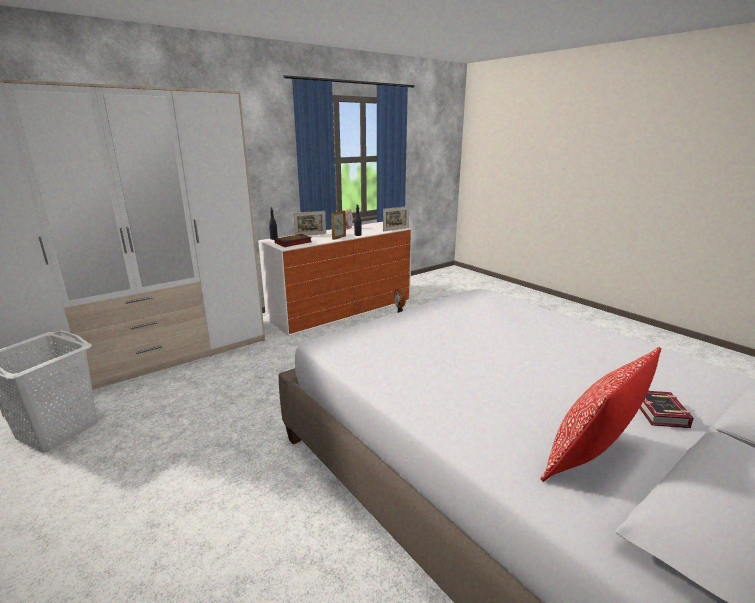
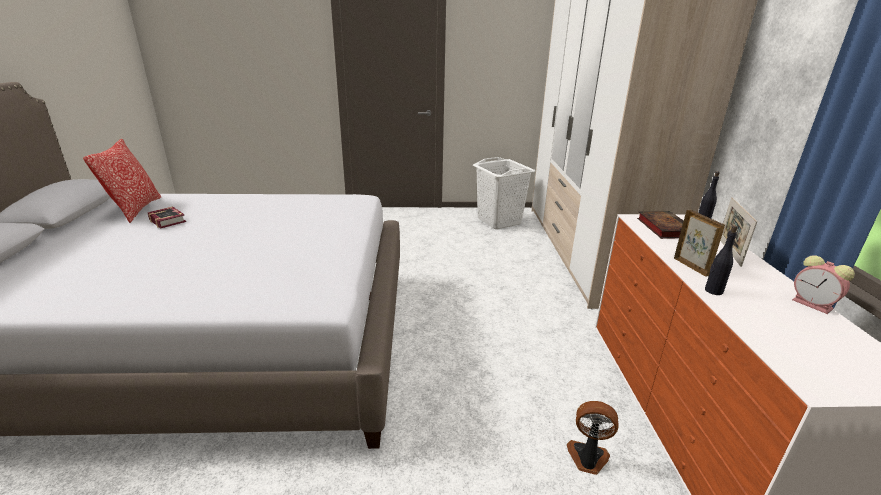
camera: 125 degrees right, 5 degrees up
picture frame [383,206,409,231] -> none
book [639,391,694,428] -> book moved to [147,207,186,229]

